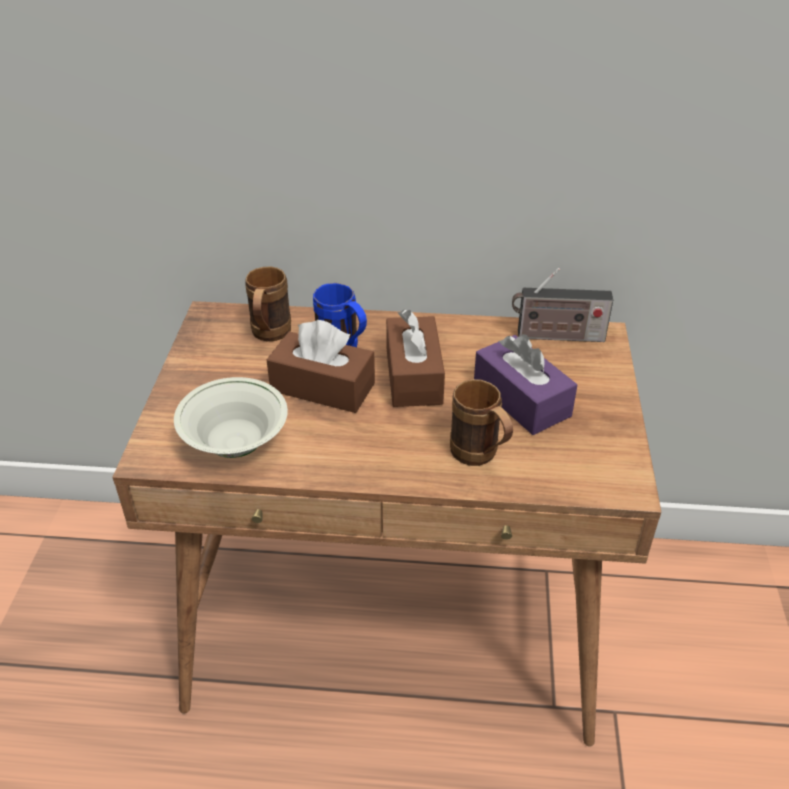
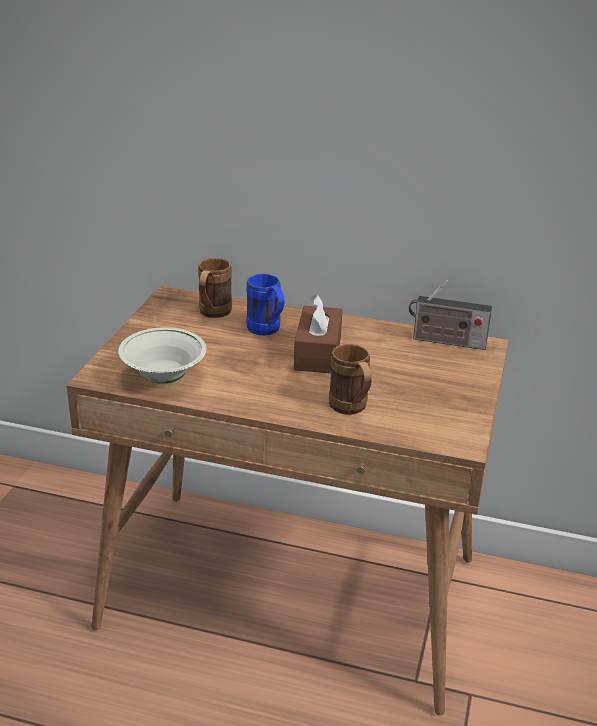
camera: 10 degrees right, 10 degrees down
brown tissue box [267,320,375,413] -> none
purple tissue box [474,334,578,435] -> none

